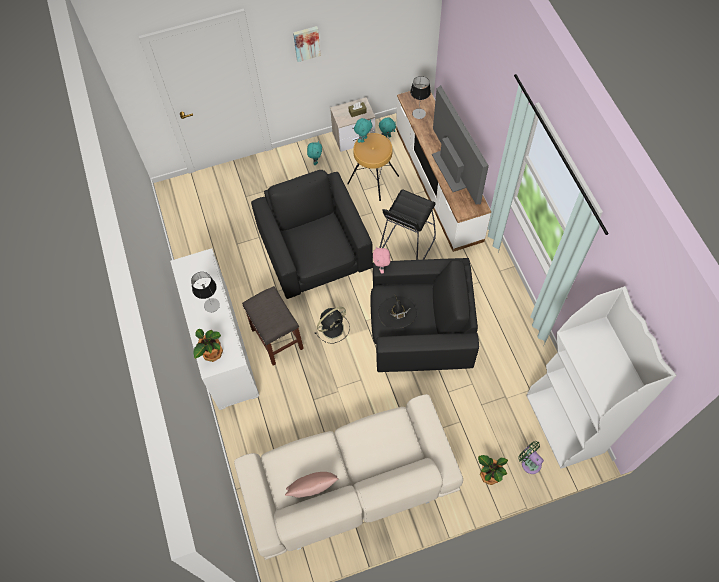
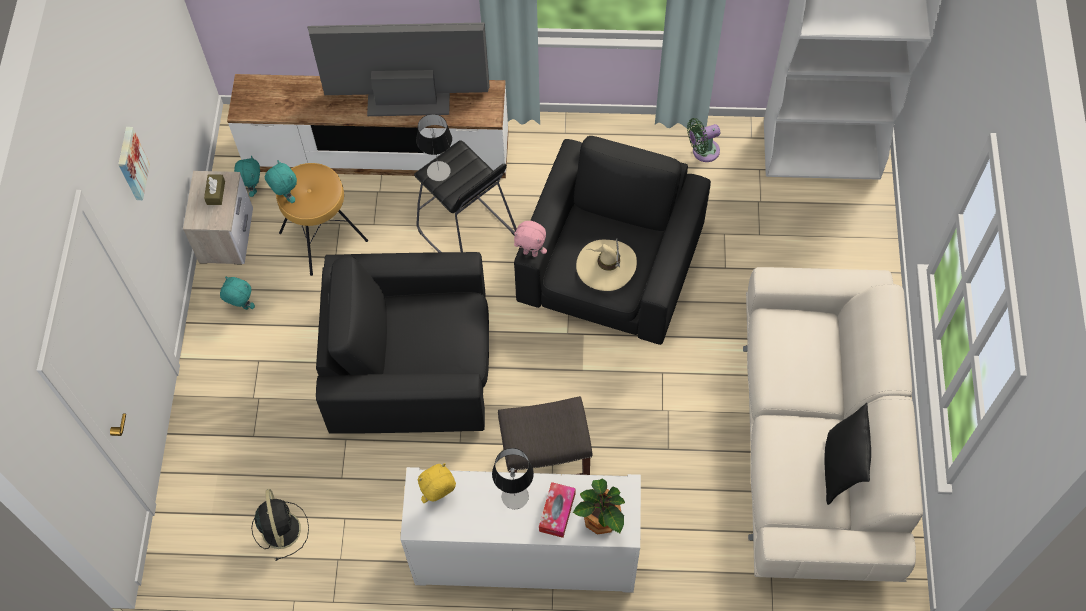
camera: 70 degrees left, 0 degrees up
pink pillow [285,472,339,498] -> black pillow [824,403,871,505]
black fan [315,307,350,344] -> black fan moved to [251,489,309,561]
black hat [378,295,417,329] -> beige hat [576,239,637,291]
table lamp [410,76,431,119] -> table lamp moved to [416,114,452,181]
potted plant [478,455,508,485] -> none
green fan [518,441,544,474] -> green fan moved to [687,118,720,162]
none -> yellow plush toy [418,463,456,503]
none -> tissue box [539,482,576,538]

